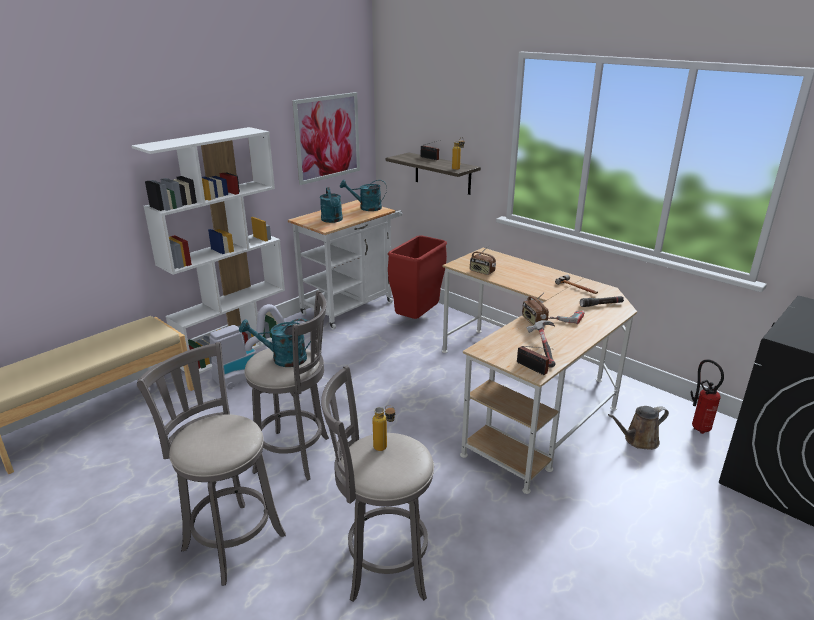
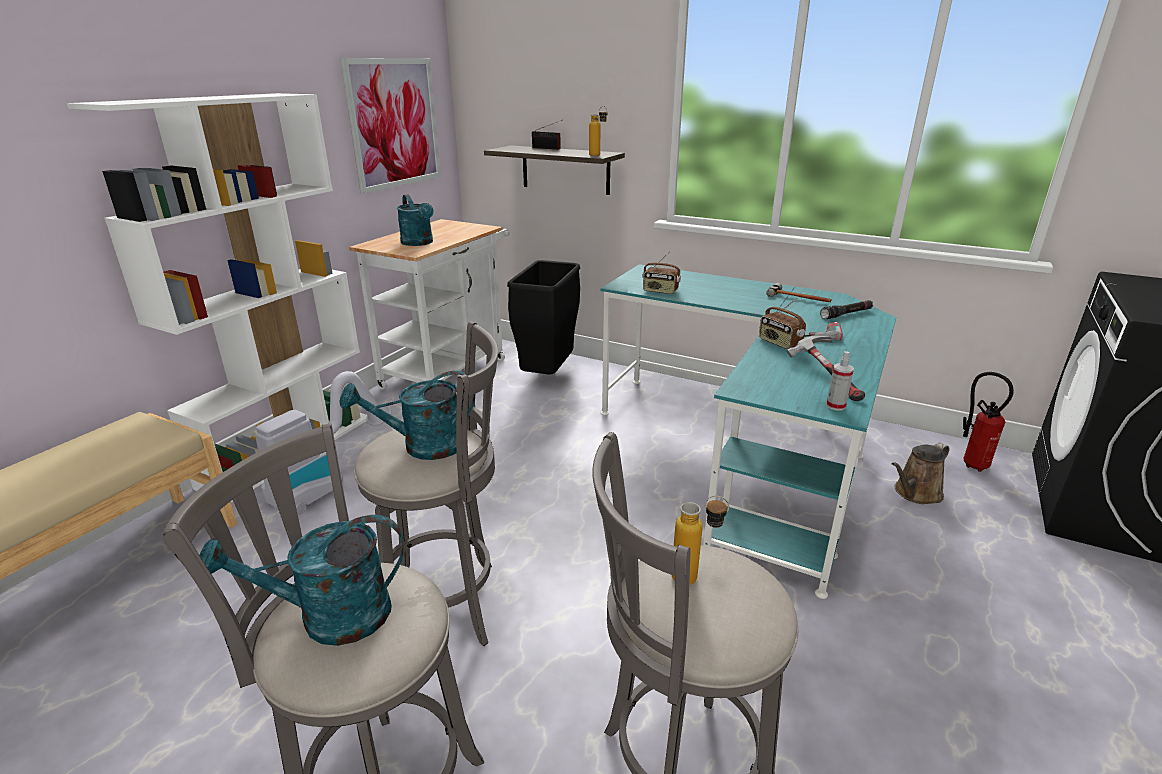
camera: 15 degrees left, 0 degrees up
turquoise watering can [340,179,387,211] -> turquoise watering can moved to [199,515,404,646]
red trash can [388,235,447,319] -> black trash can [507,260,580,375]
beige desk [442,248,637,494] -> turquoise desk [600,264,896,599]
radio [517,346,550,375] -> spray bottle [826,351,854,411]

